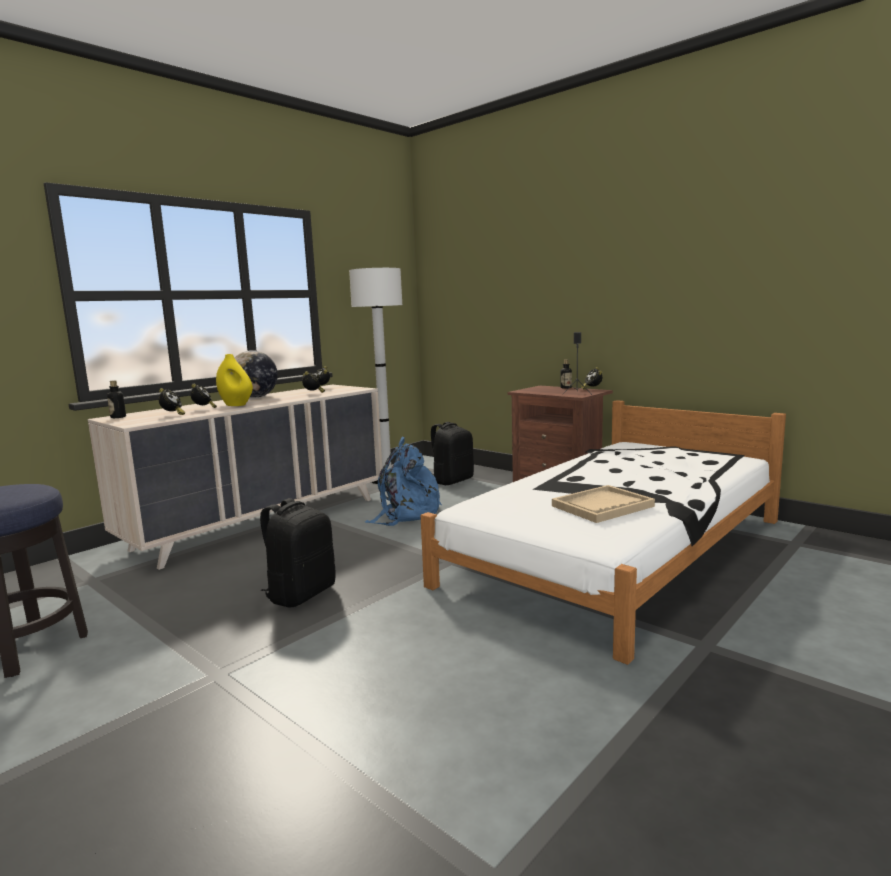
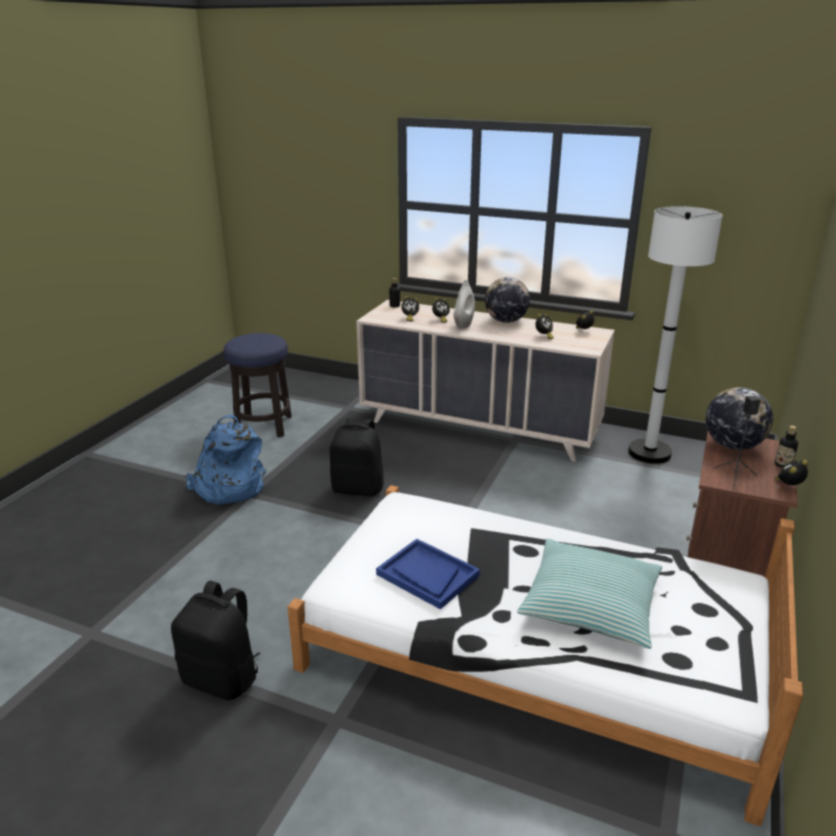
camera: 70 degrees right, 15 degrees up
yellow vase [216,354,253,406] -> white vase [454,280,475,328]
blue backpack [365,437,442,526] -> blue backpack moved to [185,414,266,505]
black backpack [431,422,474,485] -> black backpack moved to [171,581,261,700]
beige tray [552,485,655,523] -> blue tray [376,539,480,609]
none -> pillow [517,538,662,649]
none -> globe [706,387,773,450]

